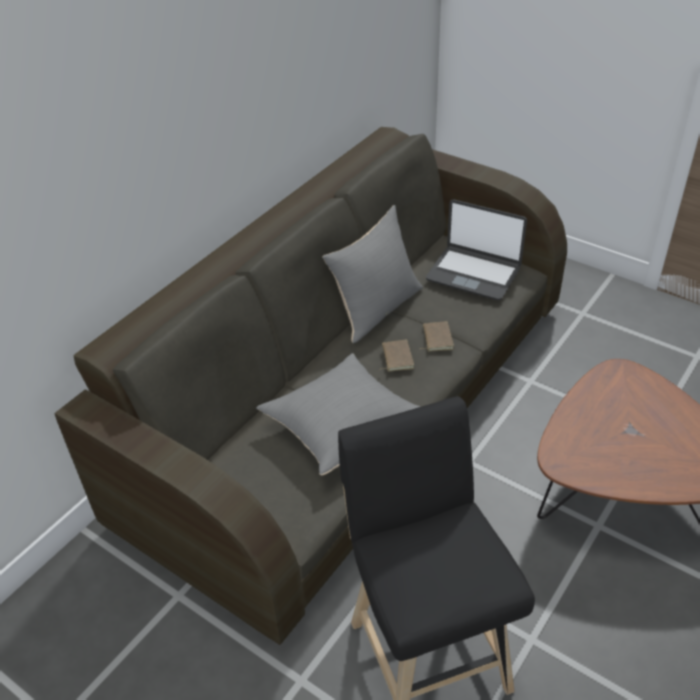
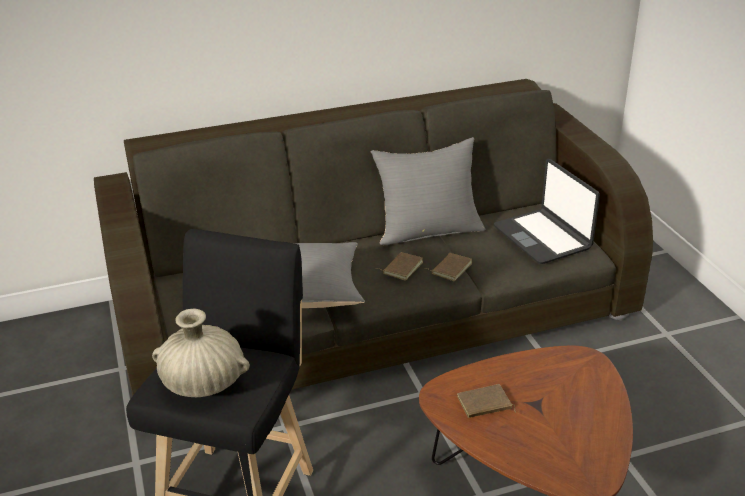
camera: 35 degrees right, 10 degrees down
none -> beige vase [152,309,250,397]
none -> brown book [457,384,516,418]

